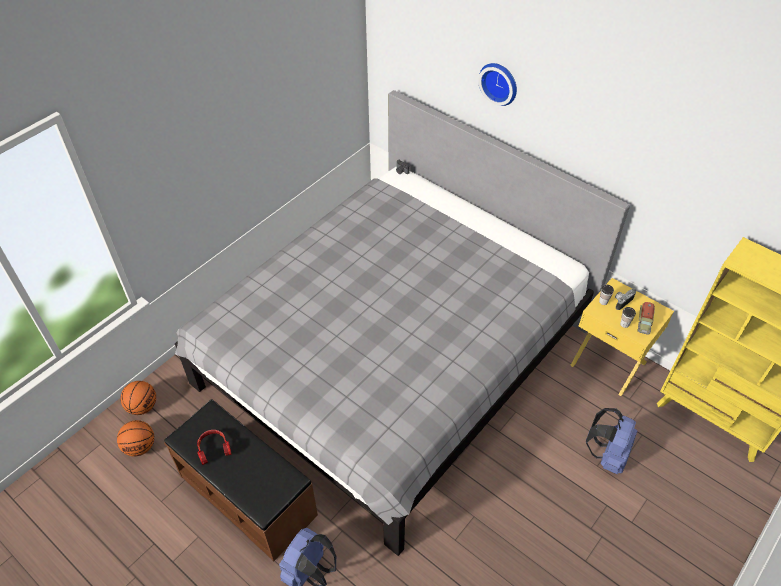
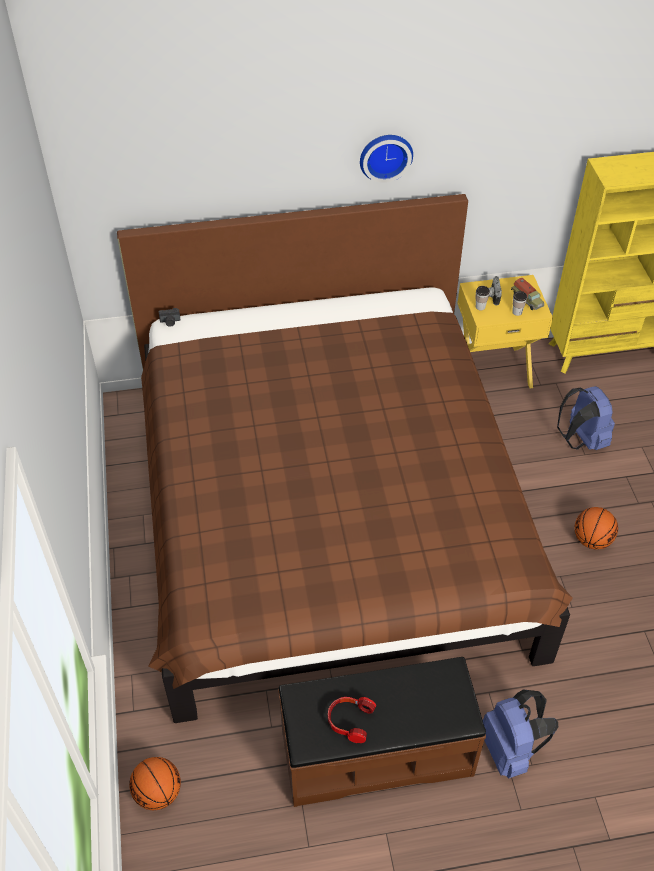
camera: 50 degrees left, 0 degrees up
basketball [117,420,154,456] -> basketball moved to [574,507,618,550]
grey bed [175,90,630,556] -> brown bed [117,194,573,723]
wall clock [478,63,517,106] -> wall clock moved to [360,135,413,183]

